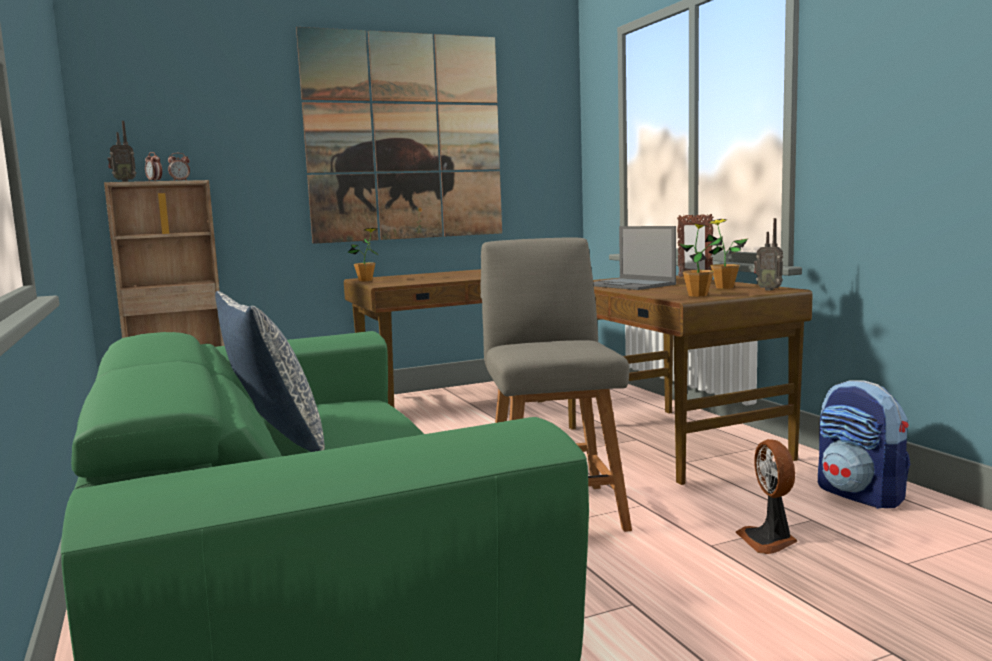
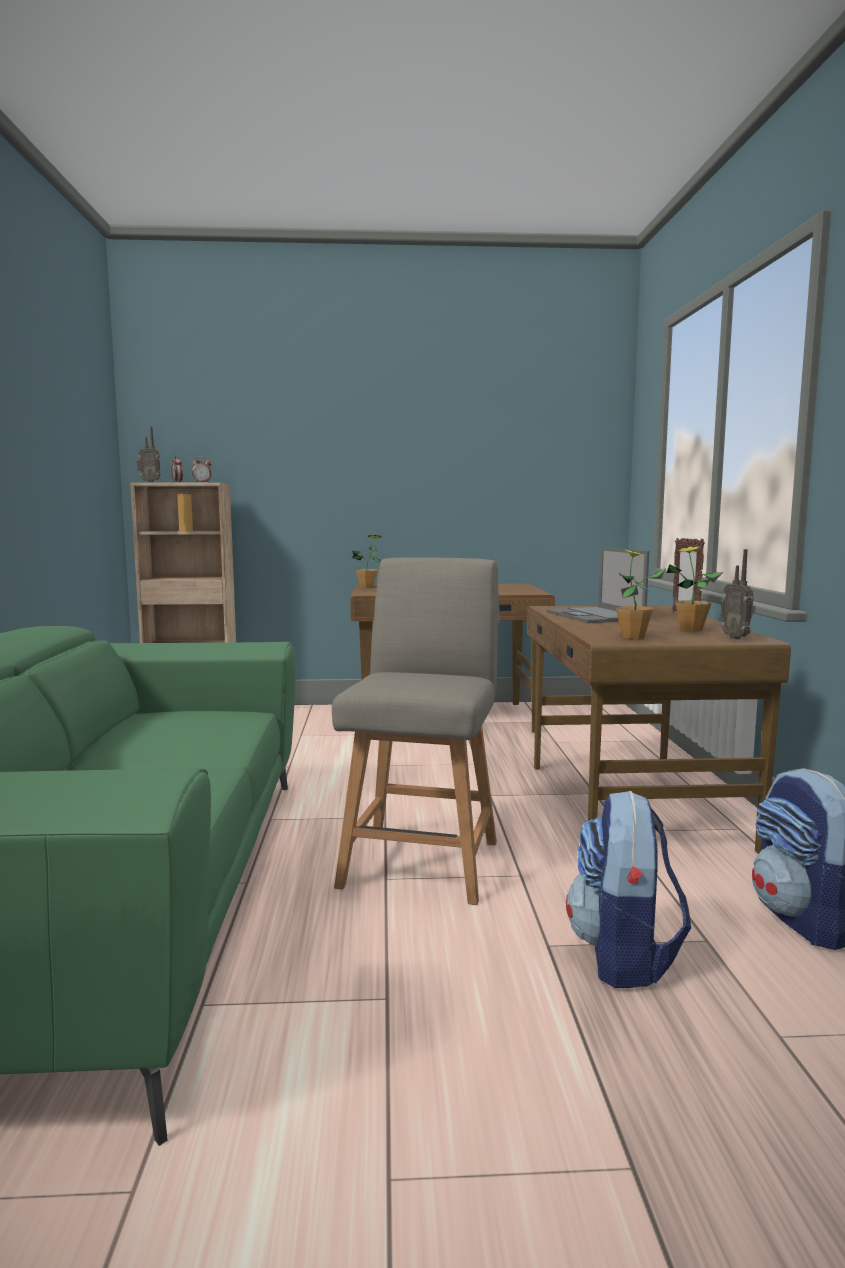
camera: 20 degrees right, 0 degrees up
pillow [215,291,325,452] -> none
picture [296,27,502,244] -> none
fan [736,439,798,554] -> backpack [566,791,691,988]

